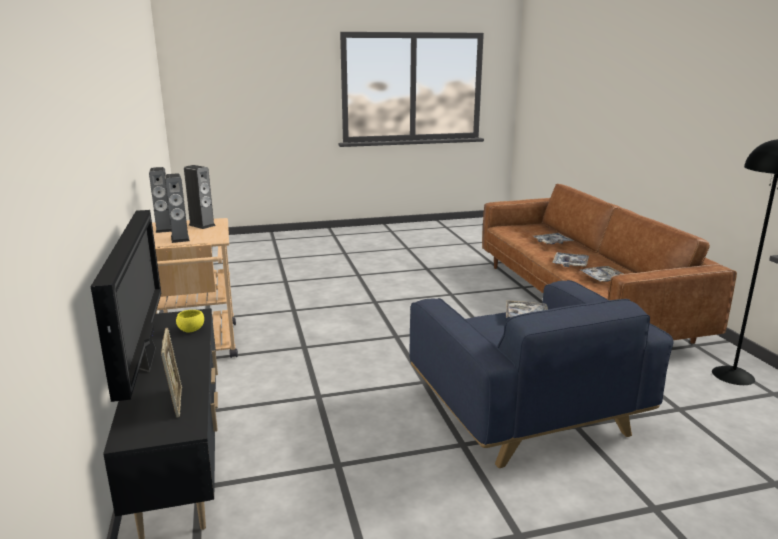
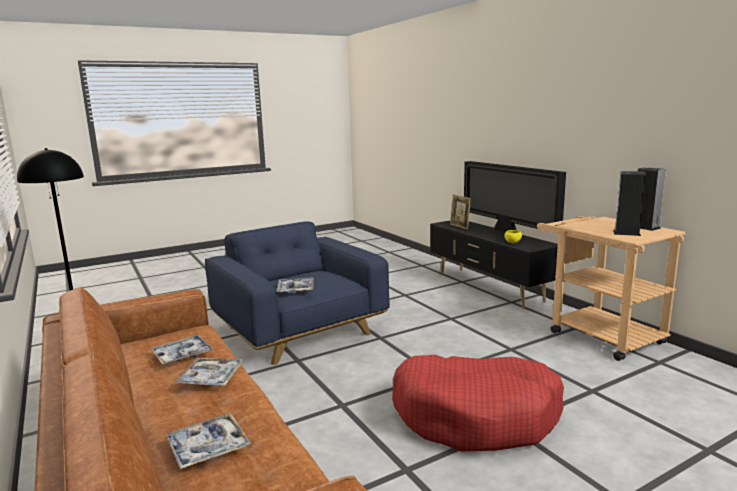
camera: 165 degrees right, 5 degrees down
speaker [165,173,190,243] -> none
none -> red dog bed [392,355,564,452]

